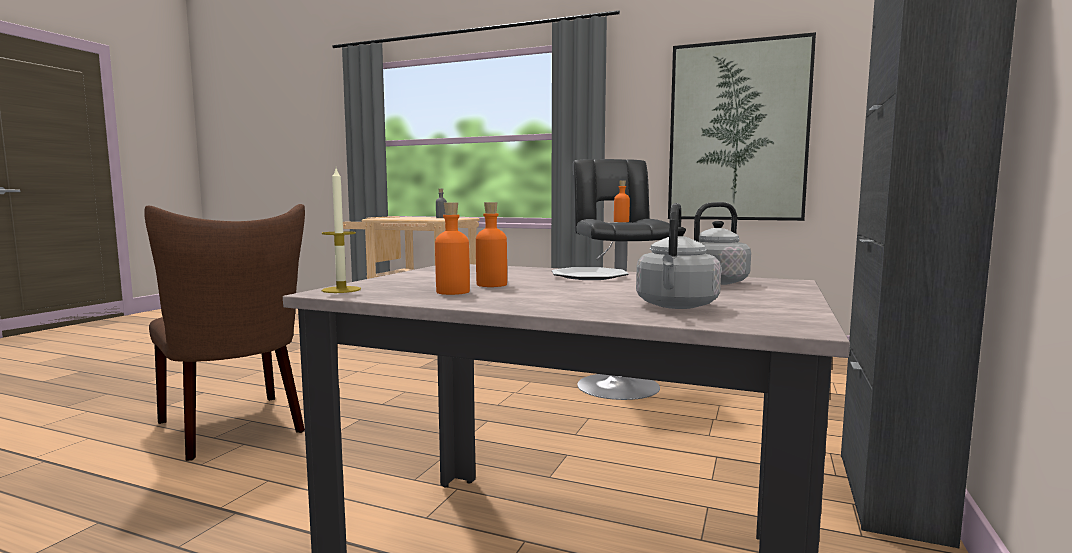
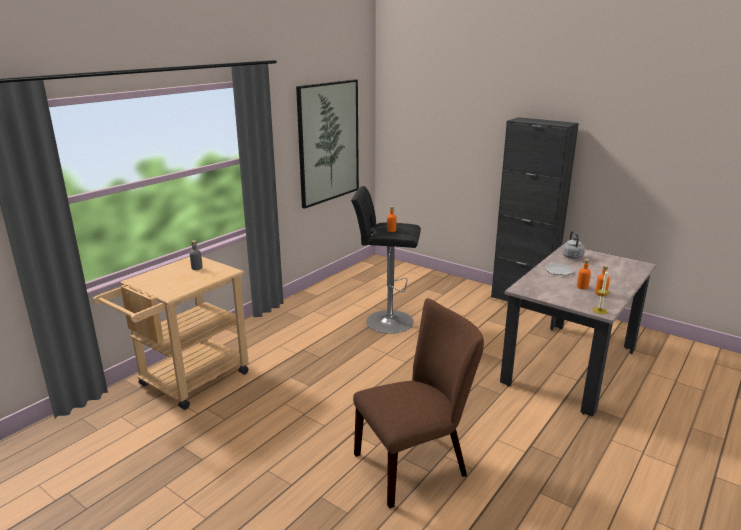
camera: 75 degrees left, 15 degrees up
grey kettle [636,203,721,309] -> none

